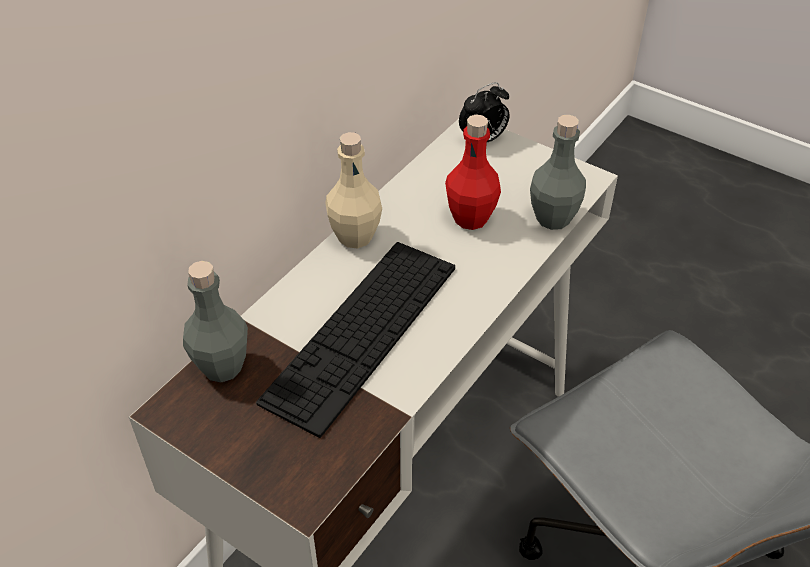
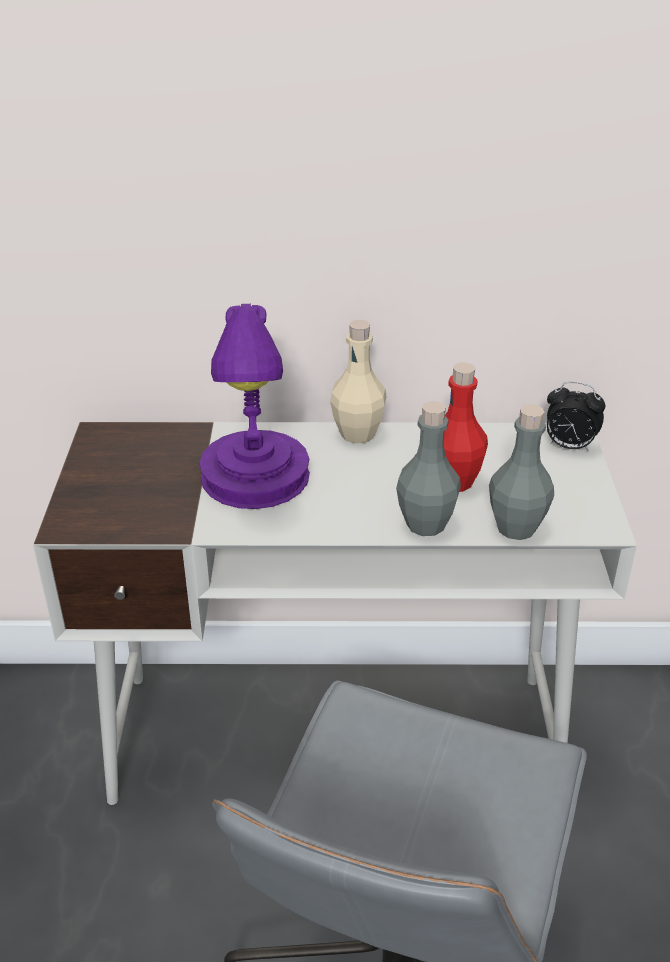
camera: 55 degrees right, 10 degrees down
grey bottle [183,261,248,382] -> grey bottle moved to [396,401,461,536]
keyboard [256,242,455,438] -> purple table lamp [199,304,310,509]

